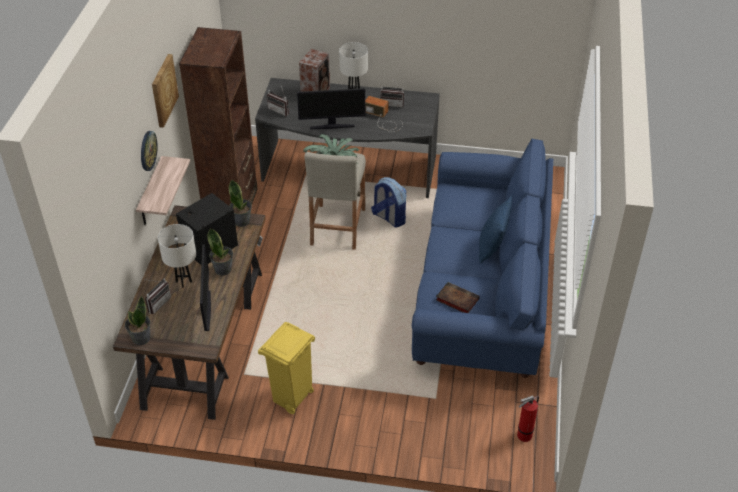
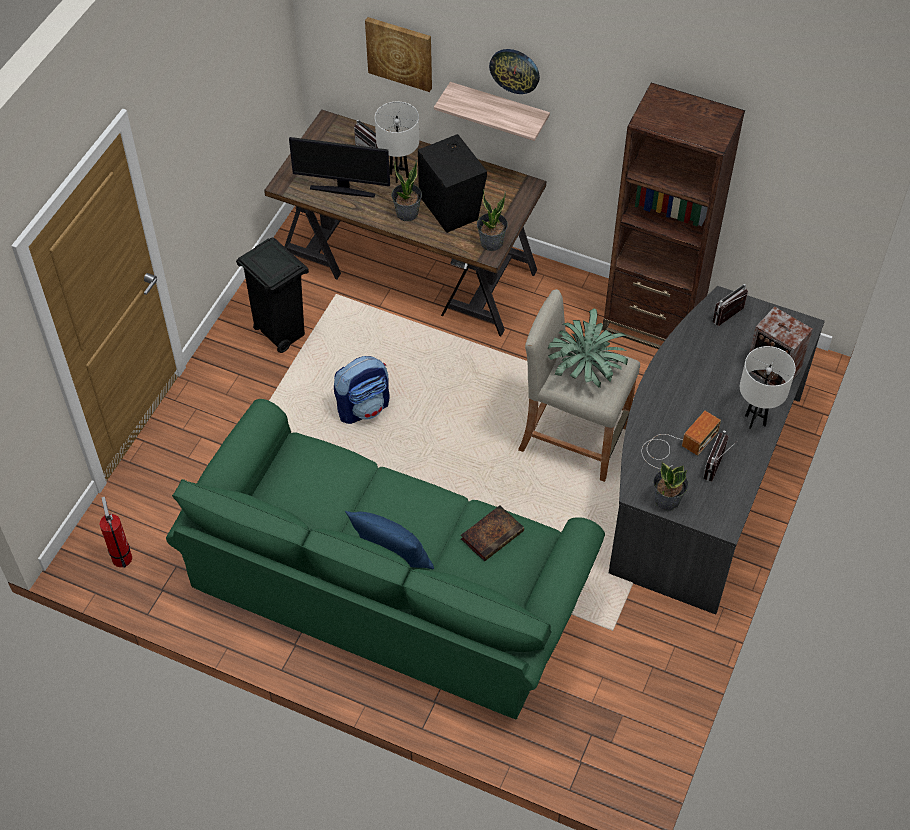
camera: 105 degrees right, 10 degrees up
potted plant [125,296,151,345] -> potted plant moved to [653,461,689,511]
picture [152,54,179,128] -> picture moved to [365,17,432,92]
yellow trash can [258,322,315,414] -> black trash can [236,238,309,353]
monitor [297,88,365,129] -> none
backpack [371,177,407,228] -> backpack moved to [334,356,390,424]
blue sofa [412,139,553,378] -> green sofa [166,399,605,720]
book [436,282,480,313] -> book moved to [461,505,524,562]

